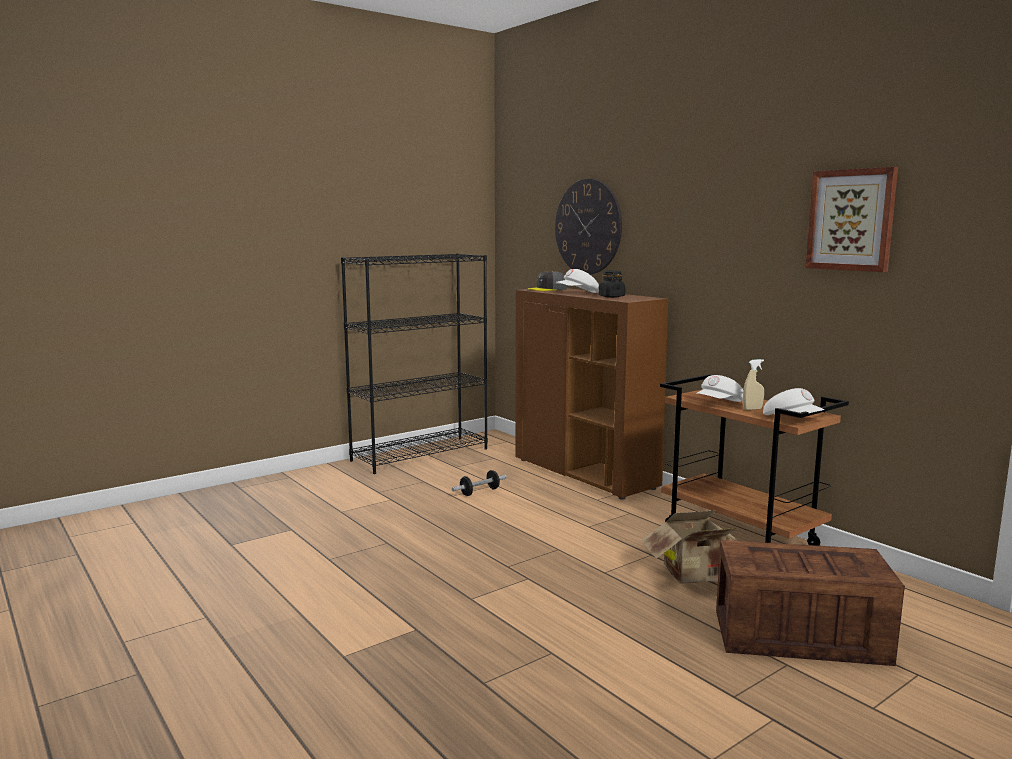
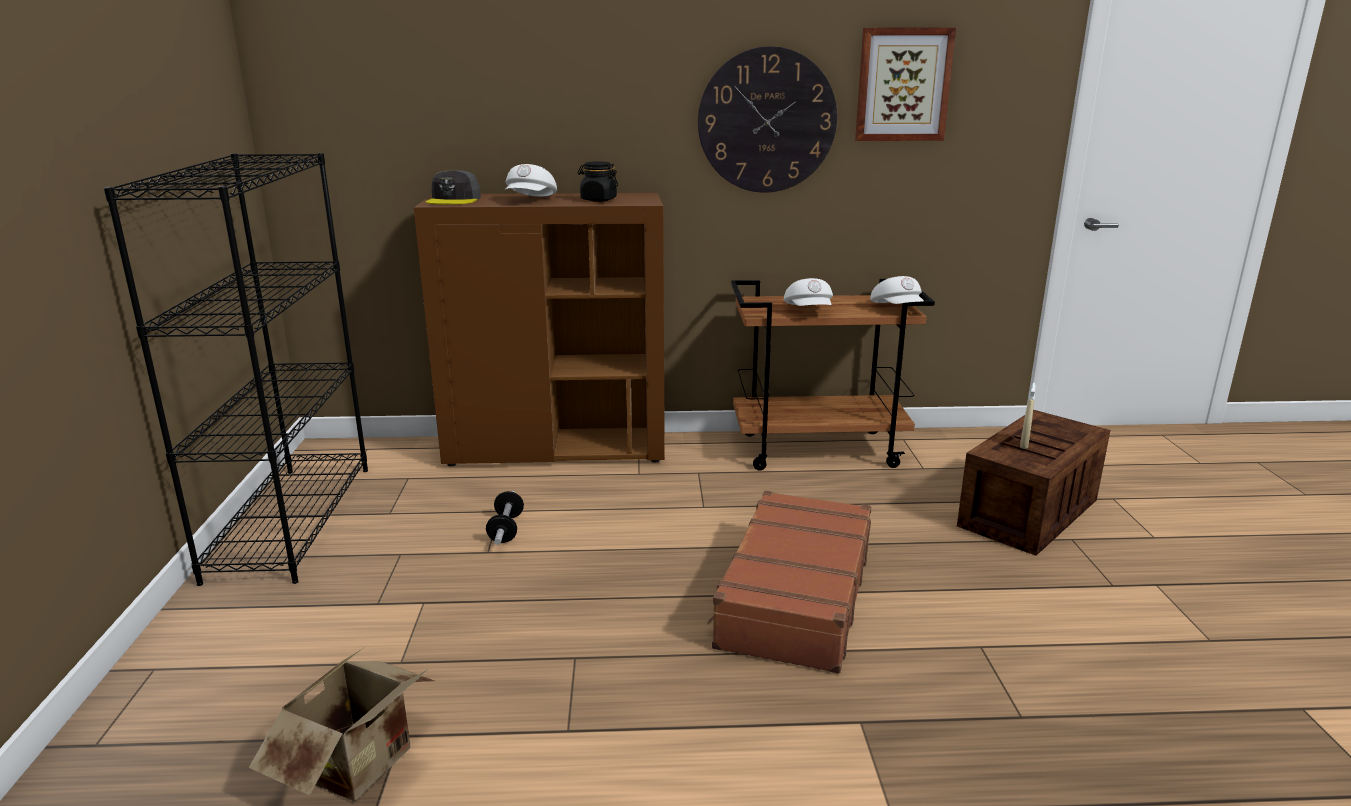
camera: 55 degrees left, 10 degrees up
wall clock [555,179,622,274] -> wall clock moved to [698,46,837,193]
cardboard box [641,510,738,584] -> cardboard box moved to [249,647,434,801]
beige spray bottle [743,359,764,410] -> beige spray bottle moved to [1020,382,1036,449]
white cap [763,388,825,415] -> white cap turned 75 degrees clockwise [870,276,924,304]
none -> brown suitcase [707,491,871,673]

